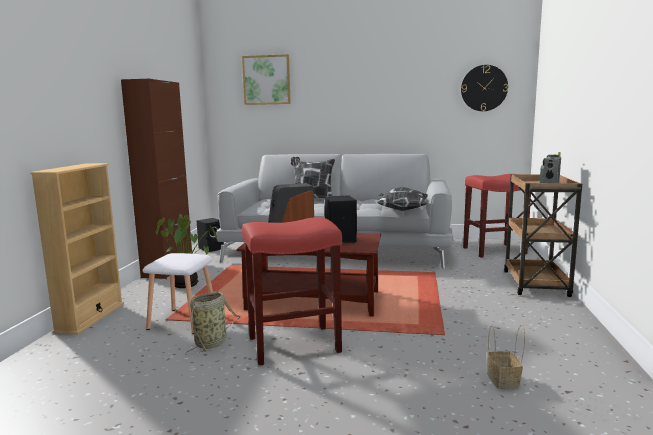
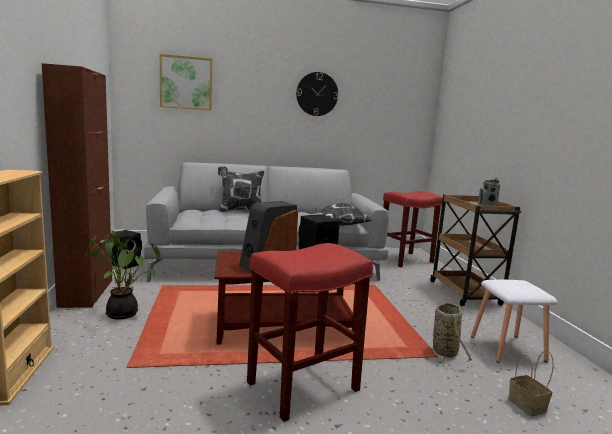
camera: 20 degrees left, 0 degrees up
white stool [143,253,213,334] -> white stool moved to [471,280,558,363]
basket [185,292,241,355] -> basket moved to [433,302,473,366]
wall clock [461,65,508,111] -> wall clock moved to [296,72,338,116]

